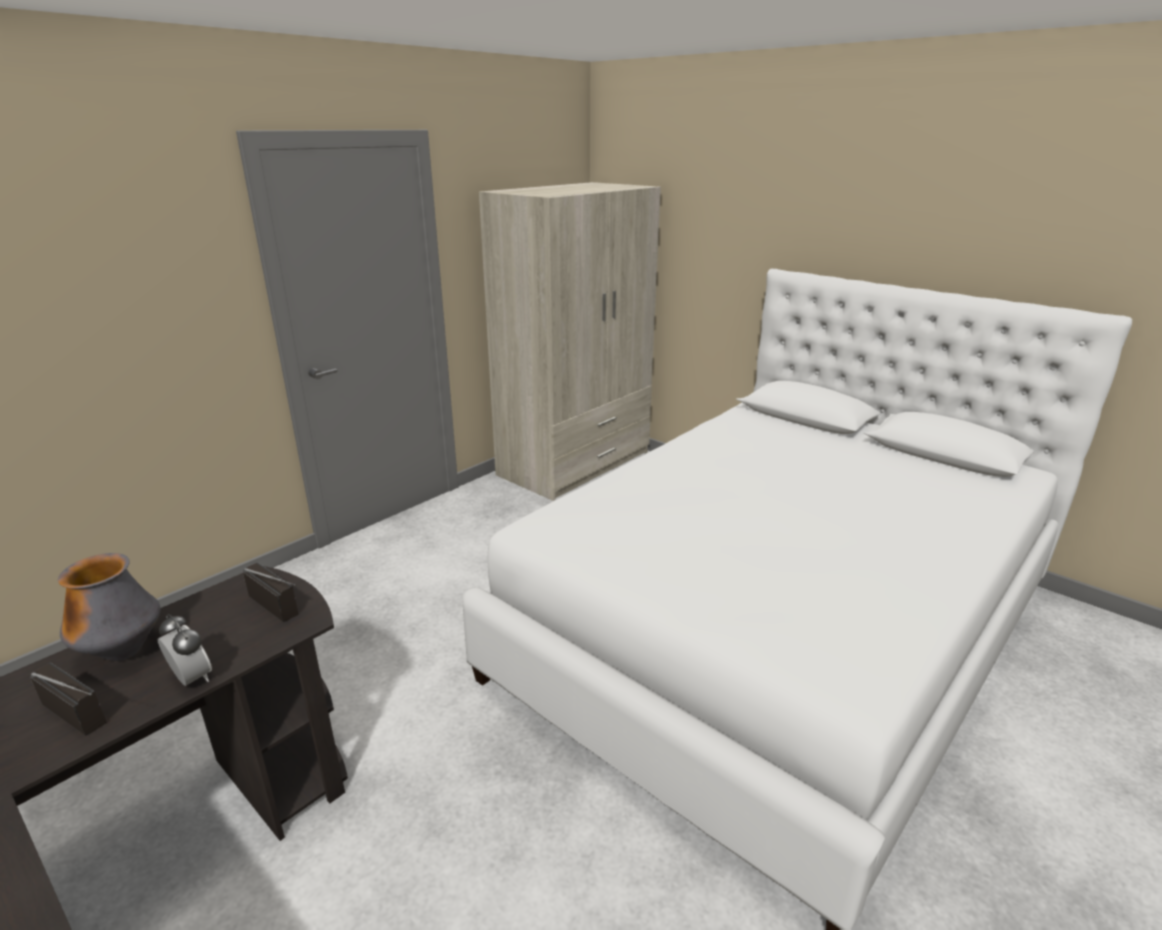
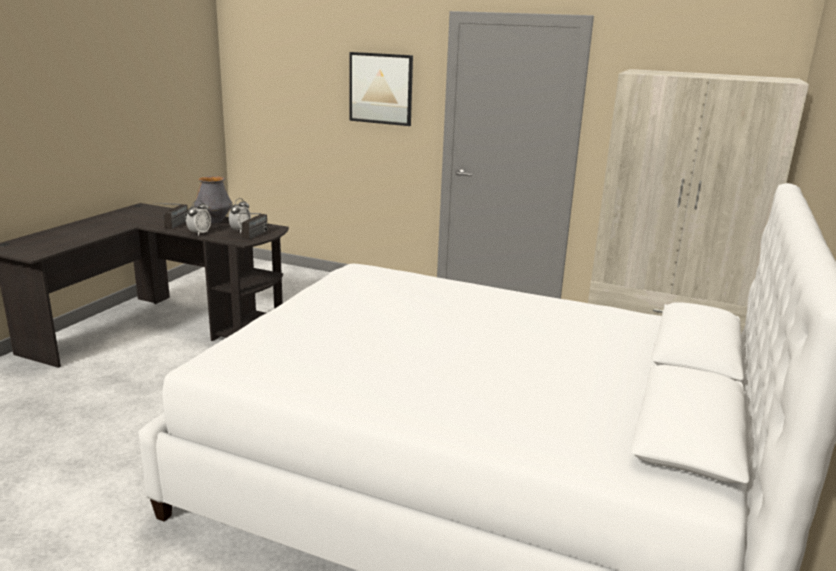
camera: 70 degrees right, 5 degrees down
none -> alarm clock [229,198,251,233]
none -> picture [350,52,413,126]

